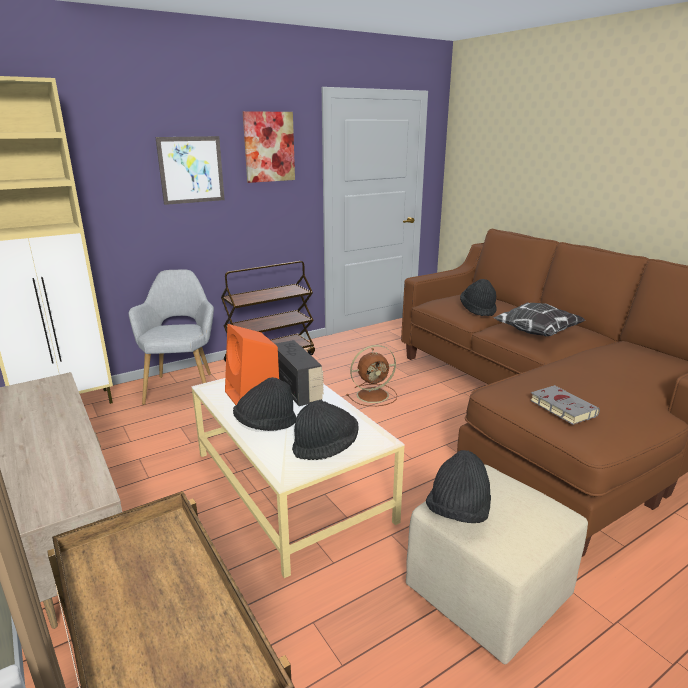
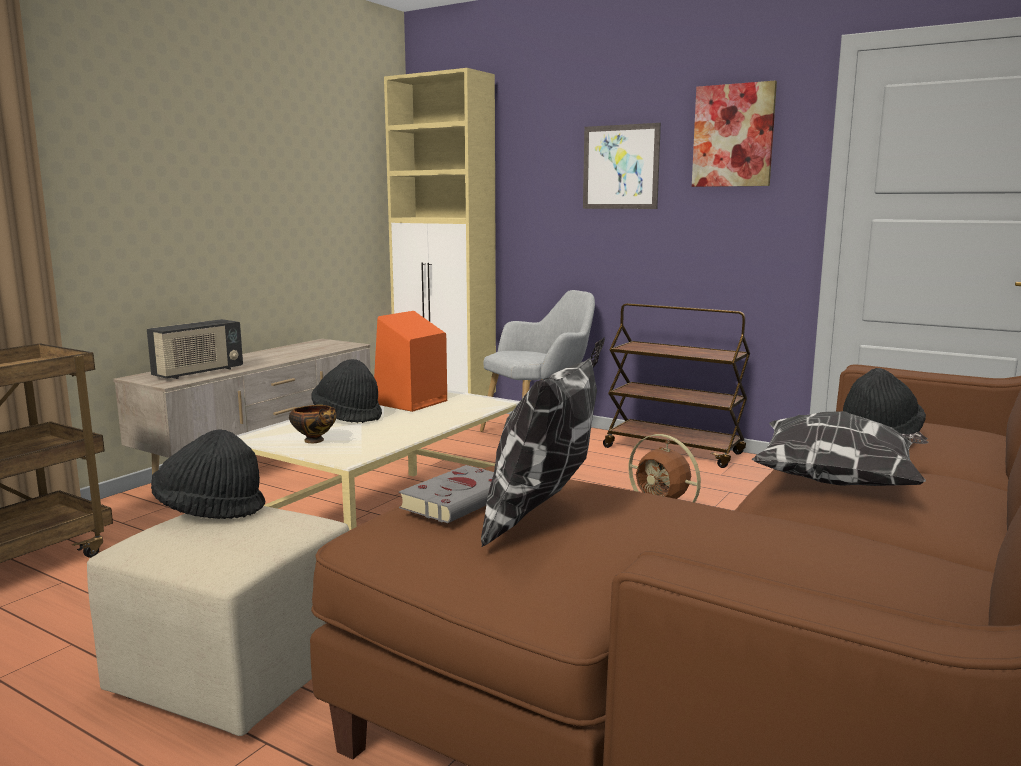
camera: 65 degrees right, 10 degrees down
radio [275,340,324,406] -> radio moved to [147,319,243,379]
black hat [292,400,359,460] -> bowl [289,405,337,443]
none -> pillow [481,338,605,547]

